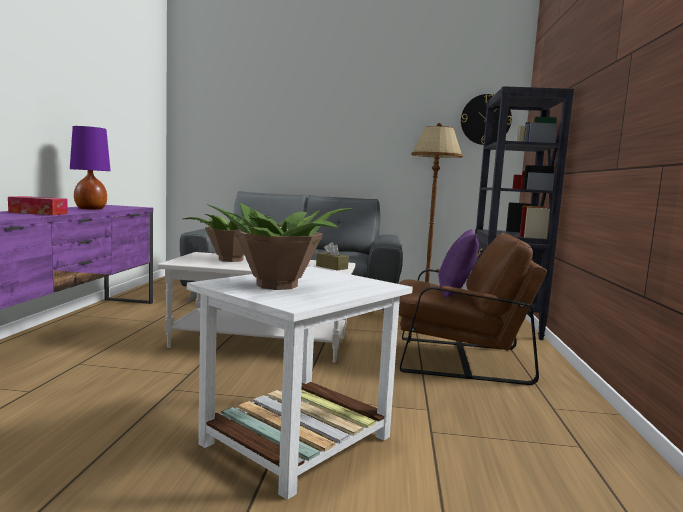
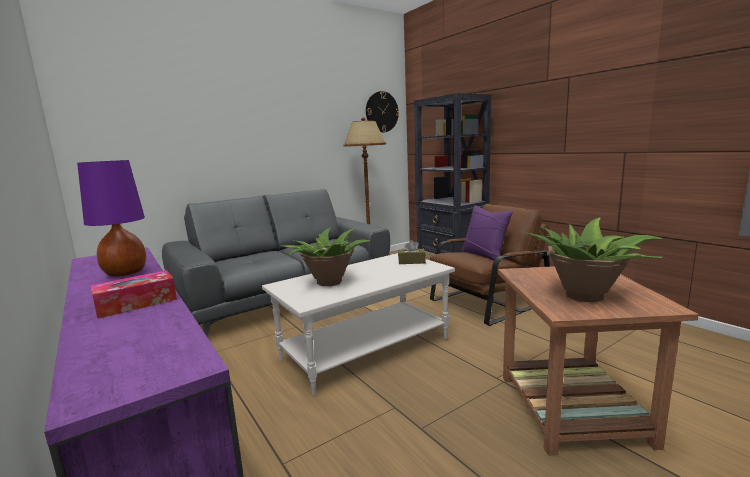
camera: 40 degrees left, 5 degrees up
white side table [187,266,413,500] -> brown side table [498,266,699,456]

